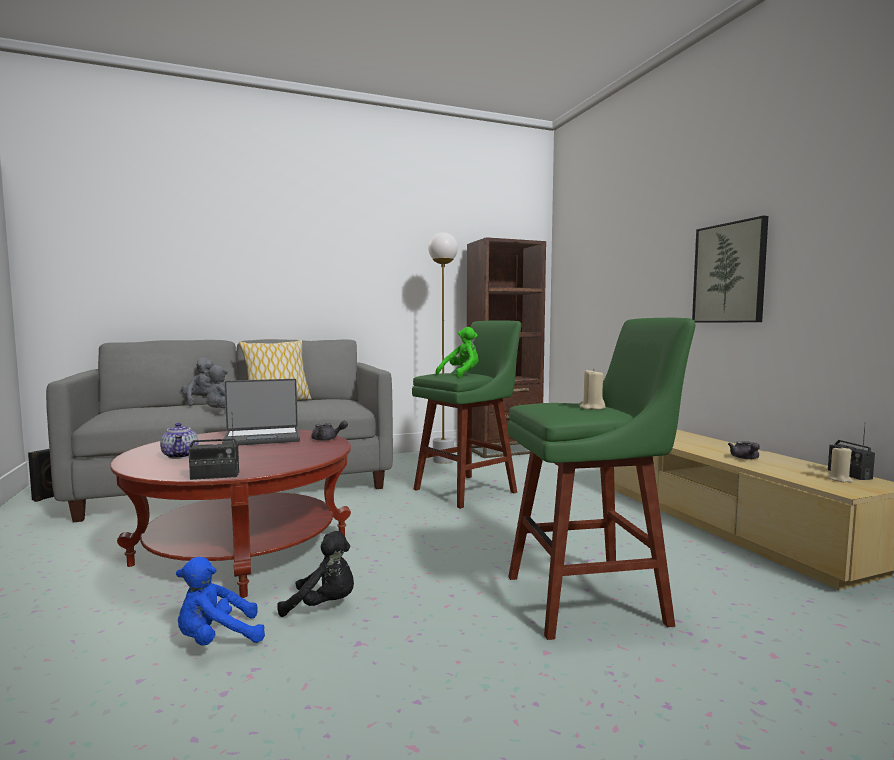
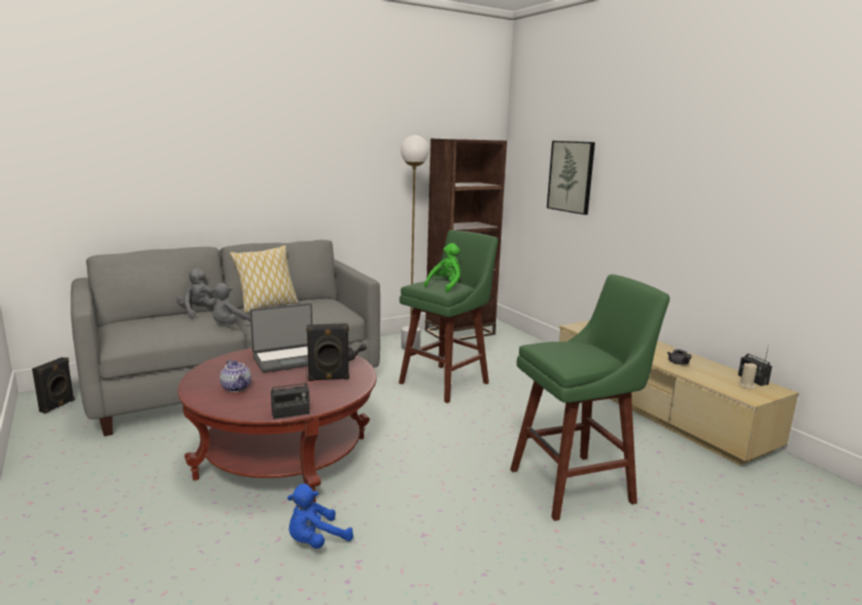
camera: 10 degrees left, 10 degrees up
black plush toy [277,531,354,617] -> none
beige candle [580,368,606,409] -> none
picture [692,215,768,323] -> picture moved to [547,141,595,215]
none -> black speaker [306,323,349,381]

